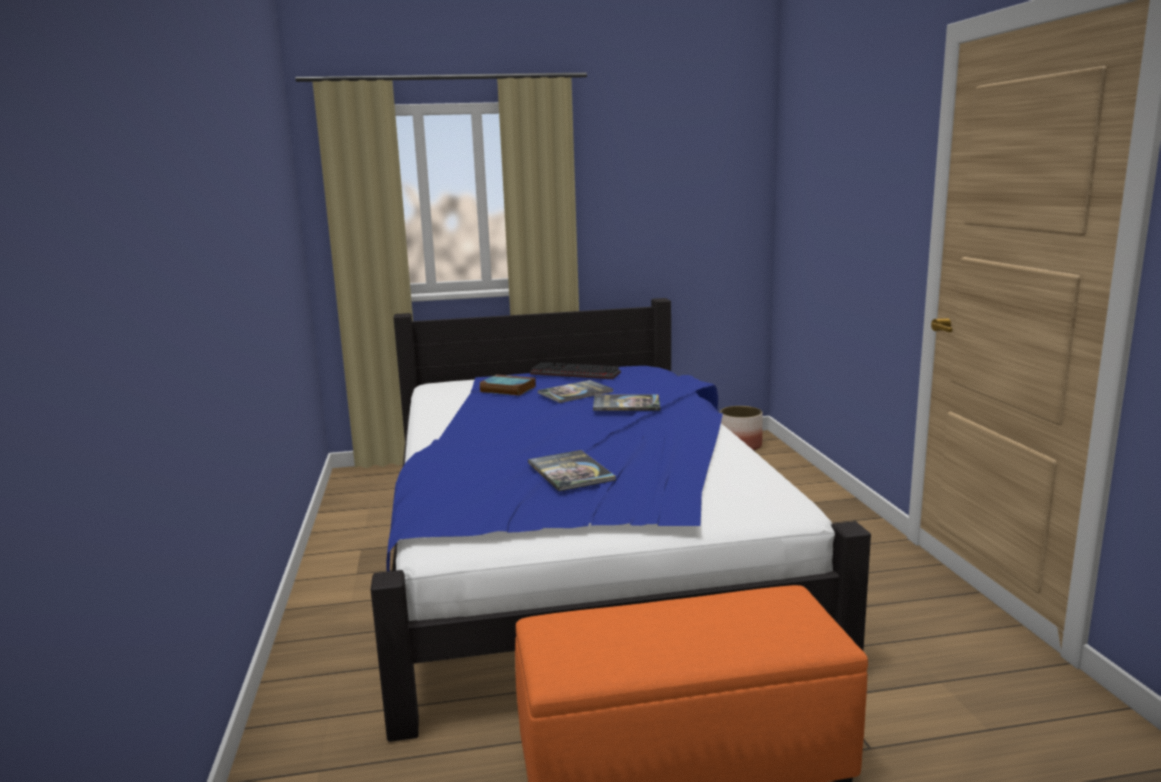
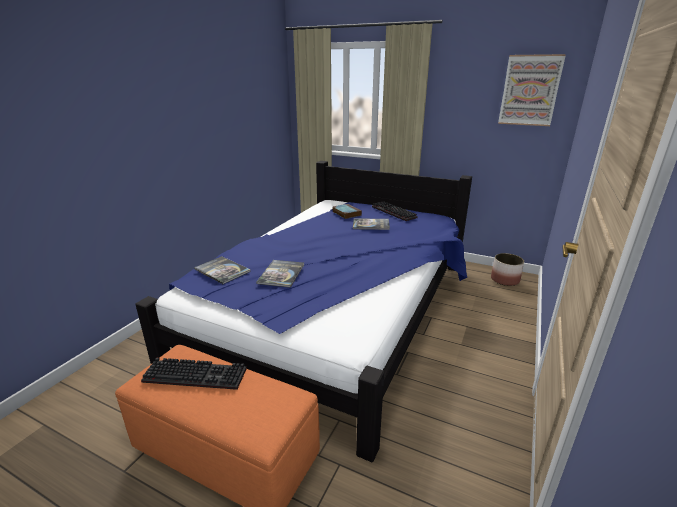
camera: 35 degrees right, 10 degrees up
book [593,395,660,411] -> book moved to [194,256,251,284]
none -> keyboard [141,358,247,390]
none -> picture [498,54,566,126]

